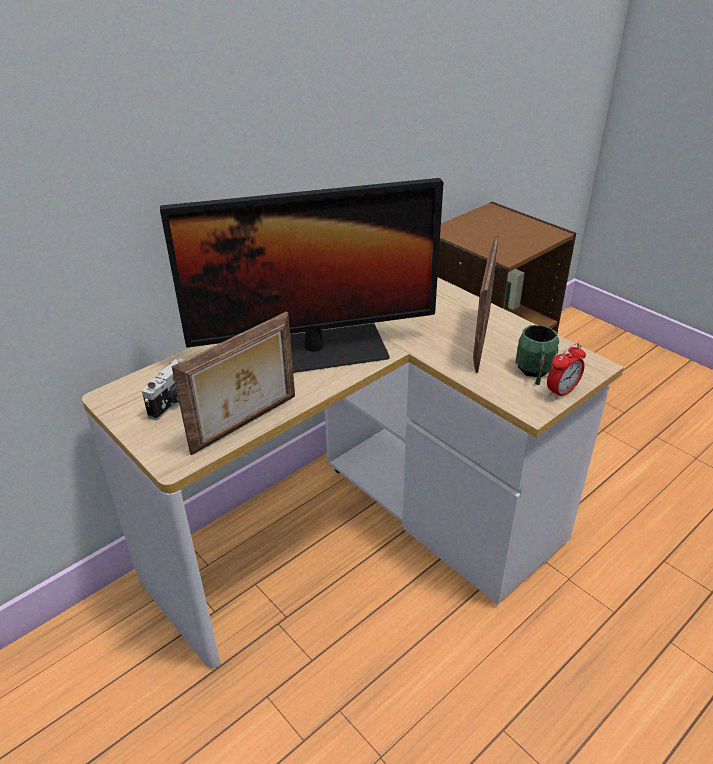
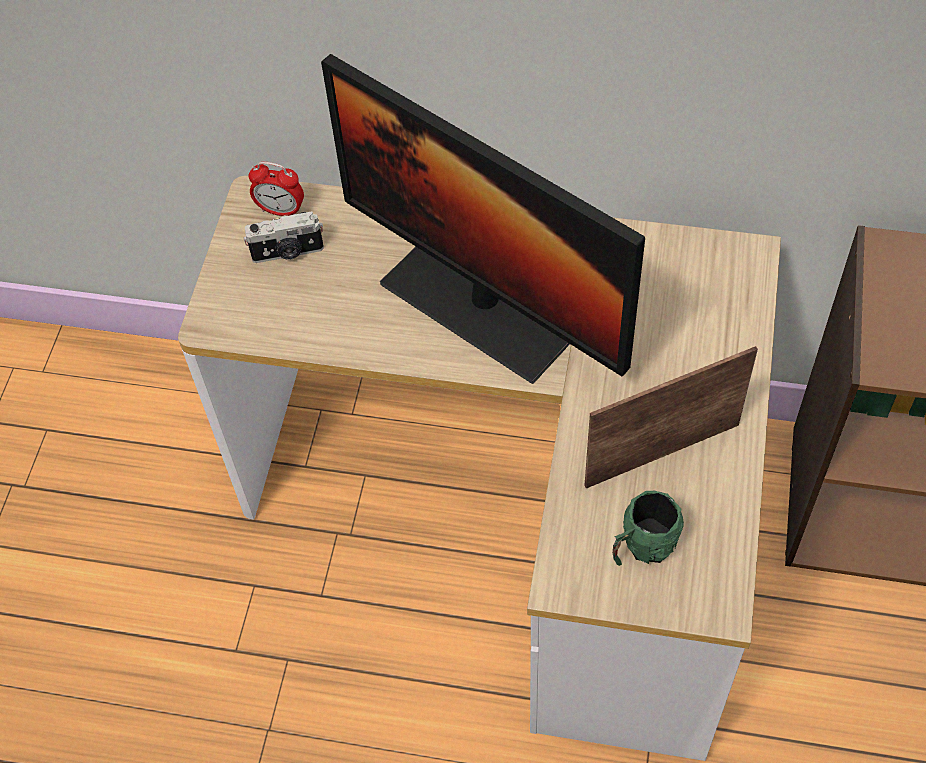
camera: 55 degrees right, 20 degrees up
picture frame [172,312,295,455] -> none
alarm clock [547,342,586,399] -> alarm clock moved to [248,162,304,216]

